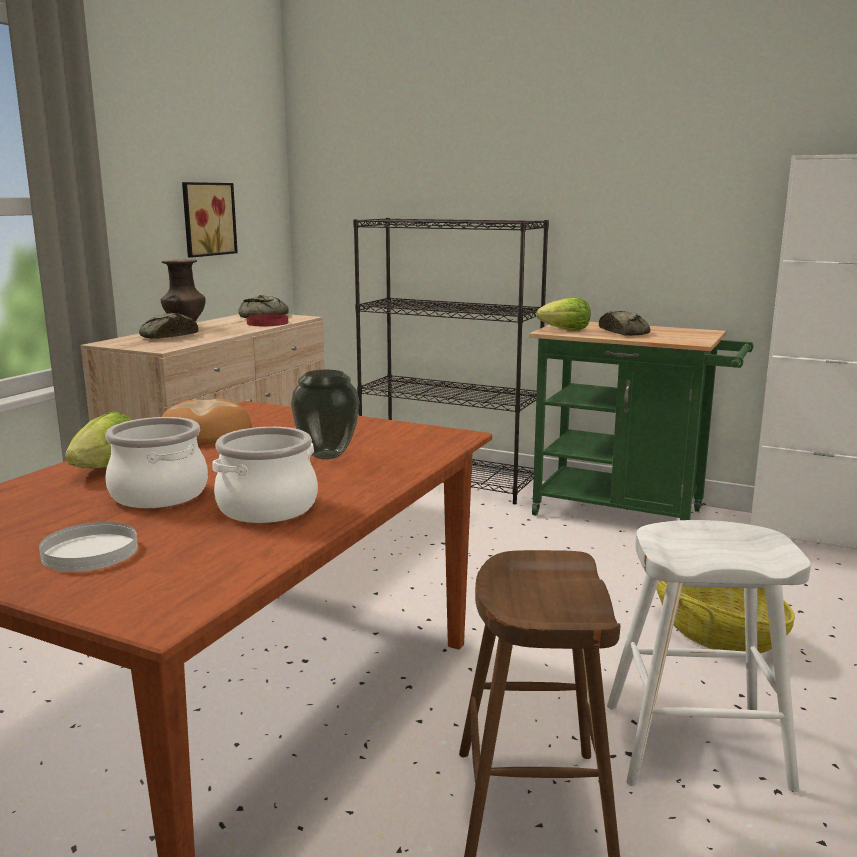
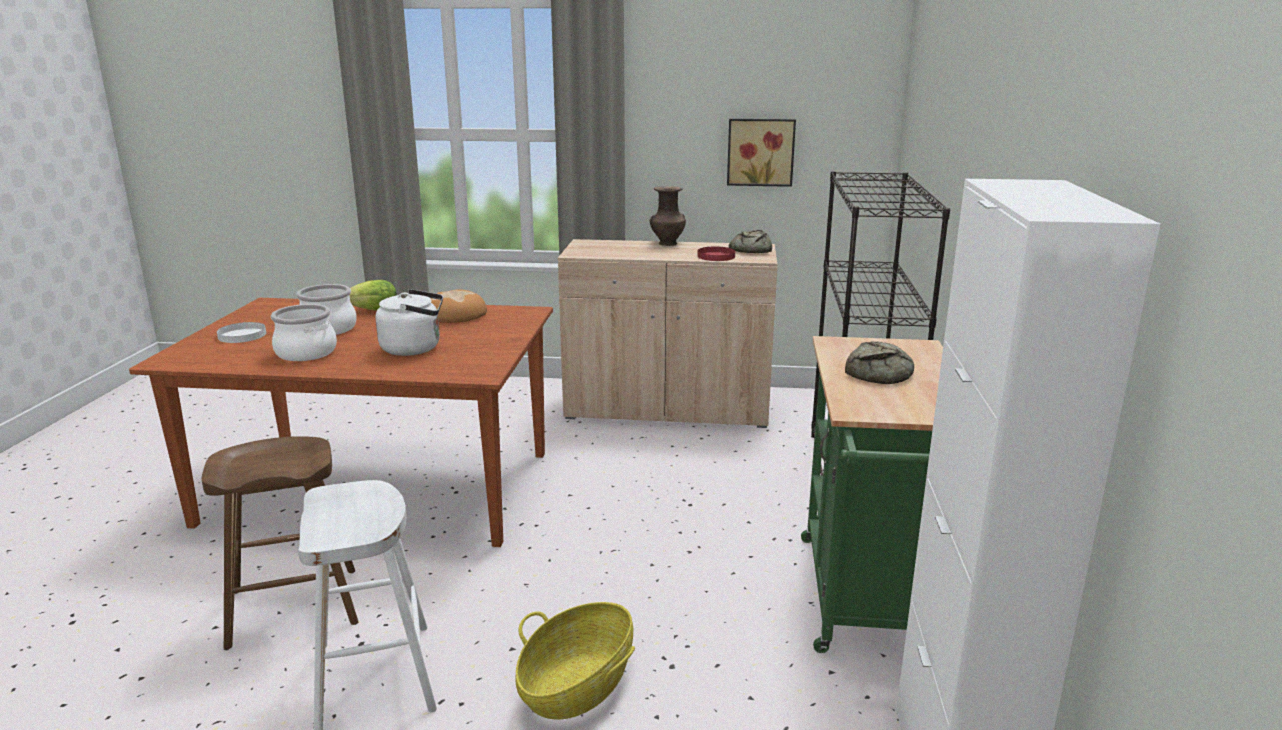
camera: 70 degrees right, 5 degrees up
bread [139,313,198,339] -> none
vase [291,370,360,460] -> white kettle [376,289,443,356]
lettuce [536,298,591,330] -> none

